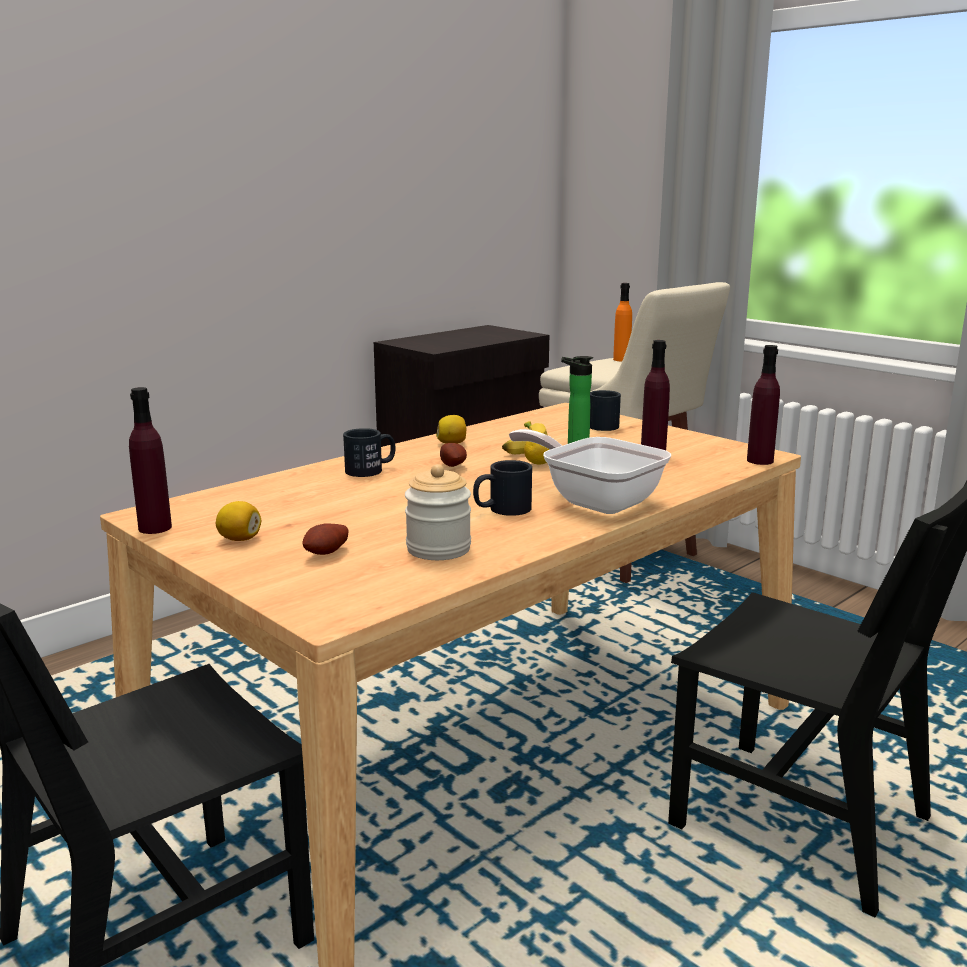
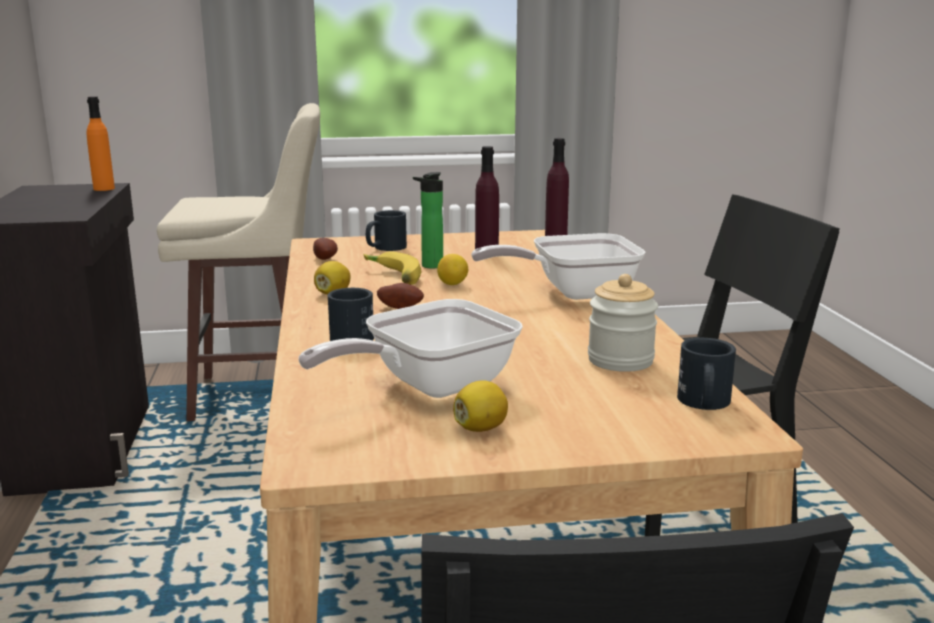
camera: 55 degrees left, 0 degrees up
purple bottle [129,387,172,534] -> none
potato [302,524,349,555] -> potato moved to [313,238,338,260]
black mug [473,460,532,516] -> black mug moved to [677,338,736,410]
orange bottle [613,283,632,361] -> orange bottle moved to [87,96,115,191]
none -> frying pan [298,299,523,398]

